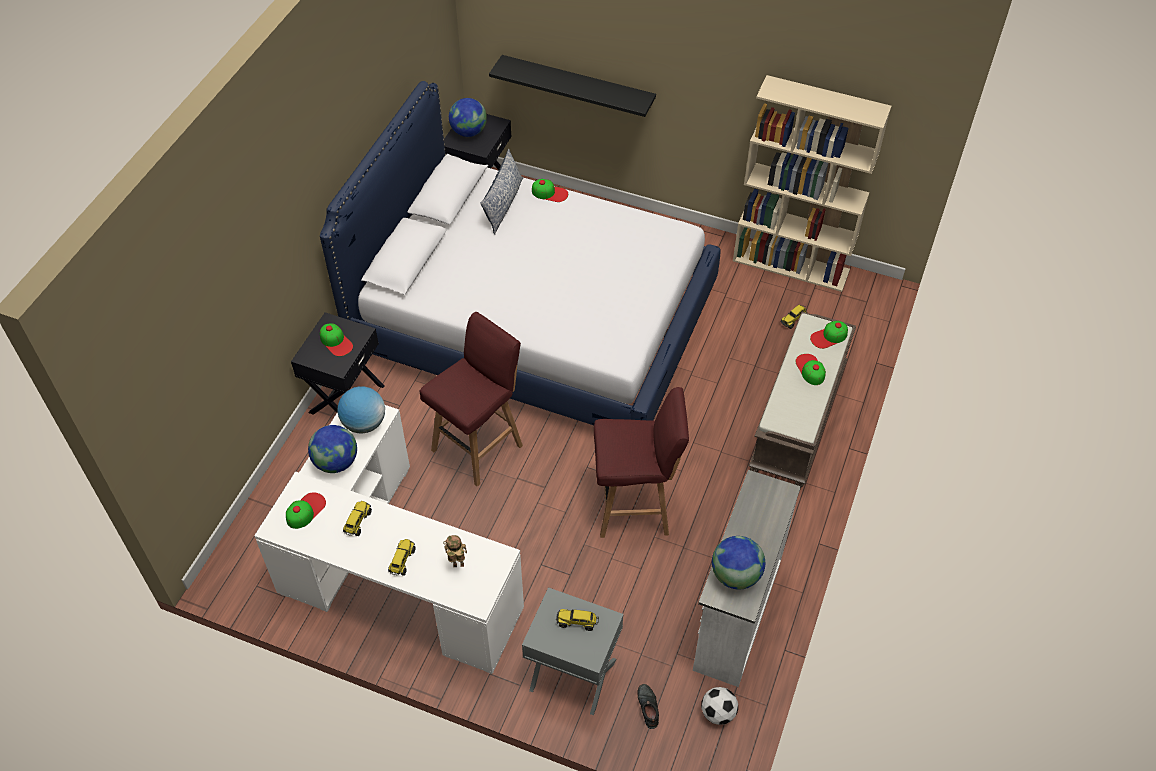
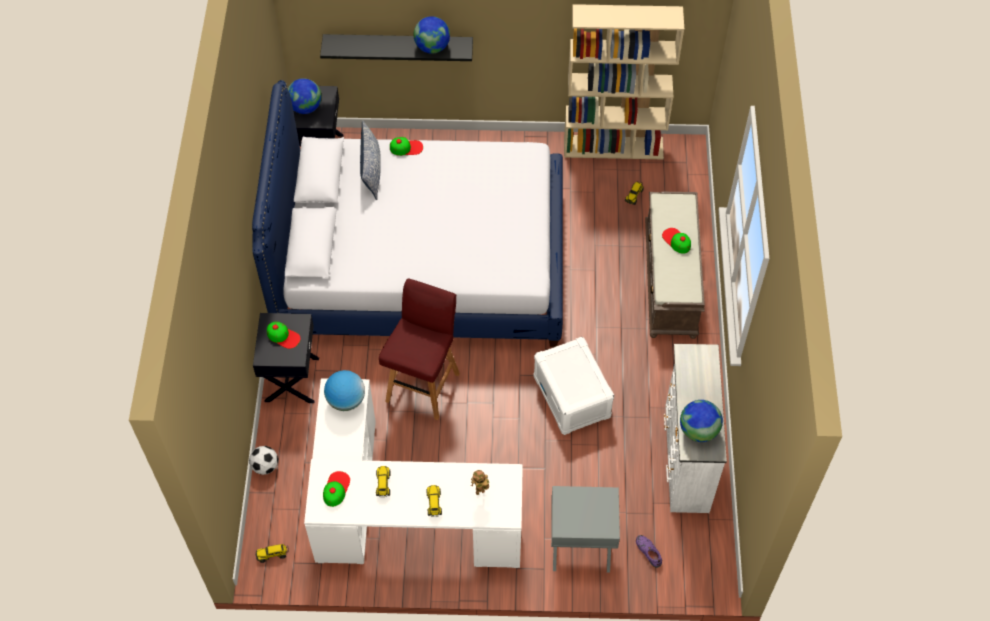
camera: 20 degrees left, 5 degrees up
globe [308,425,357,473] -> globe moved to [414,16,450,54]
toy truck [556,609,599,631] -> toy truck moved to [255,544,289,563]
red stool [594,387,689,538] -> white storage box [533,337,614,435]
black shoe [637,684,659,729] -> purple shoe [636,535,662,568]
football [701,687,738,725] -> football moved to [249,446,278,475]
cap [810,321,848,349] -> none

